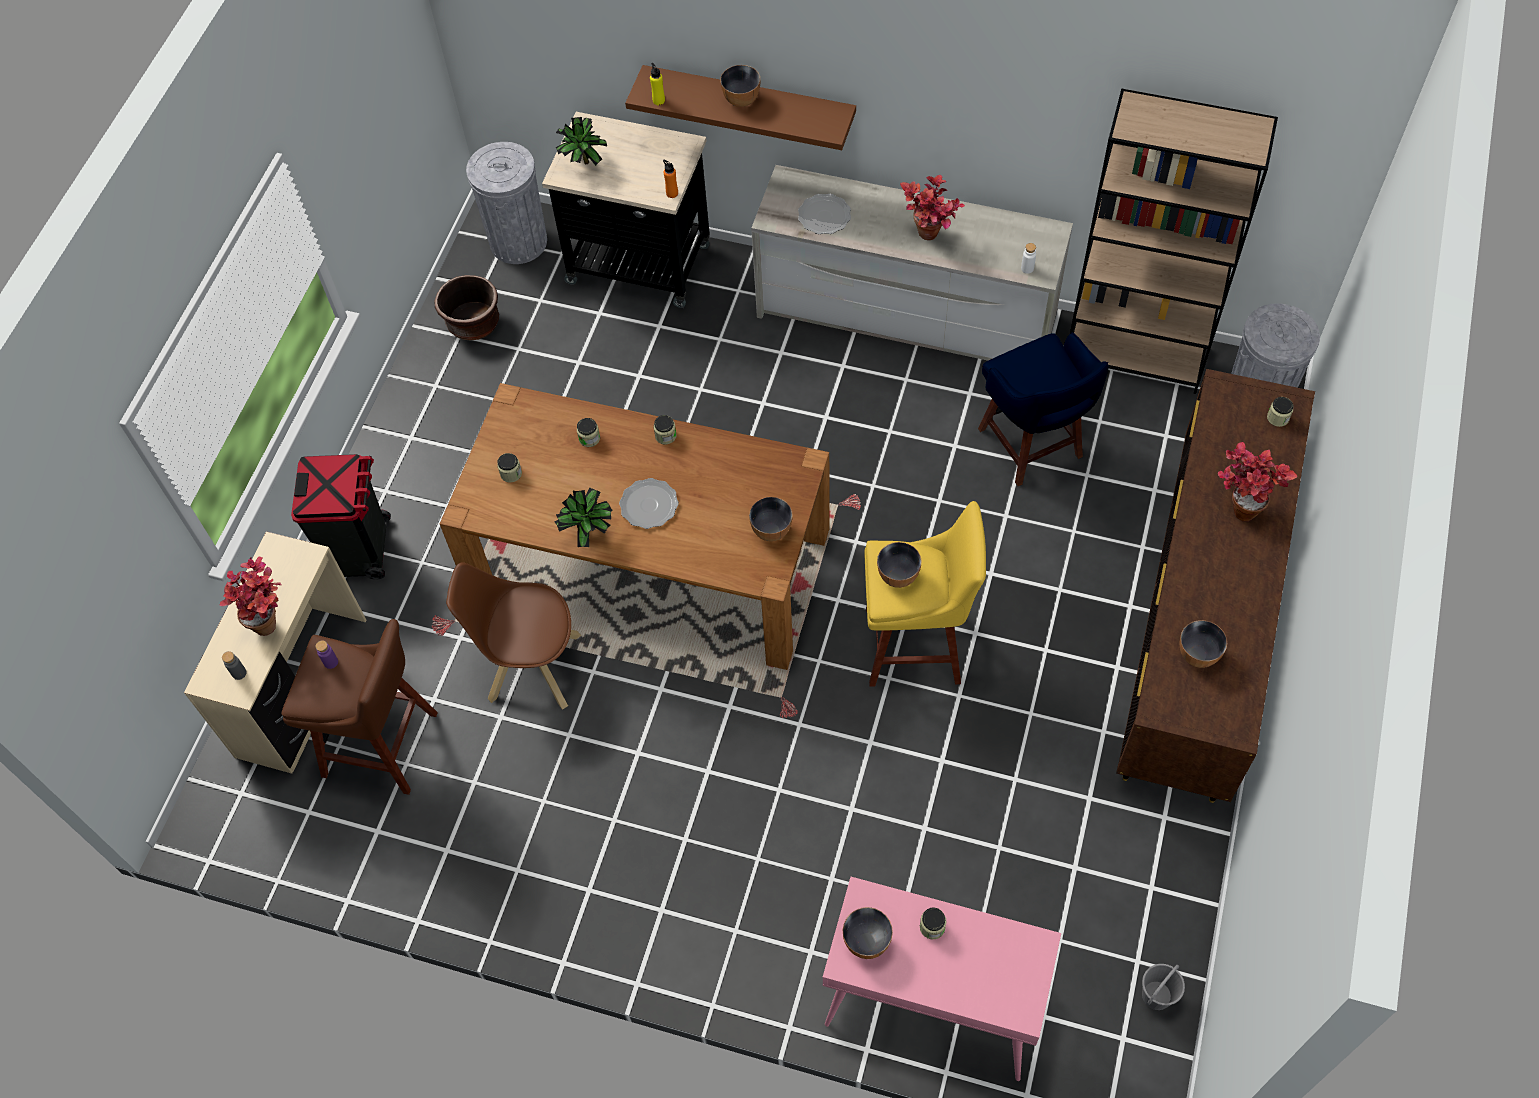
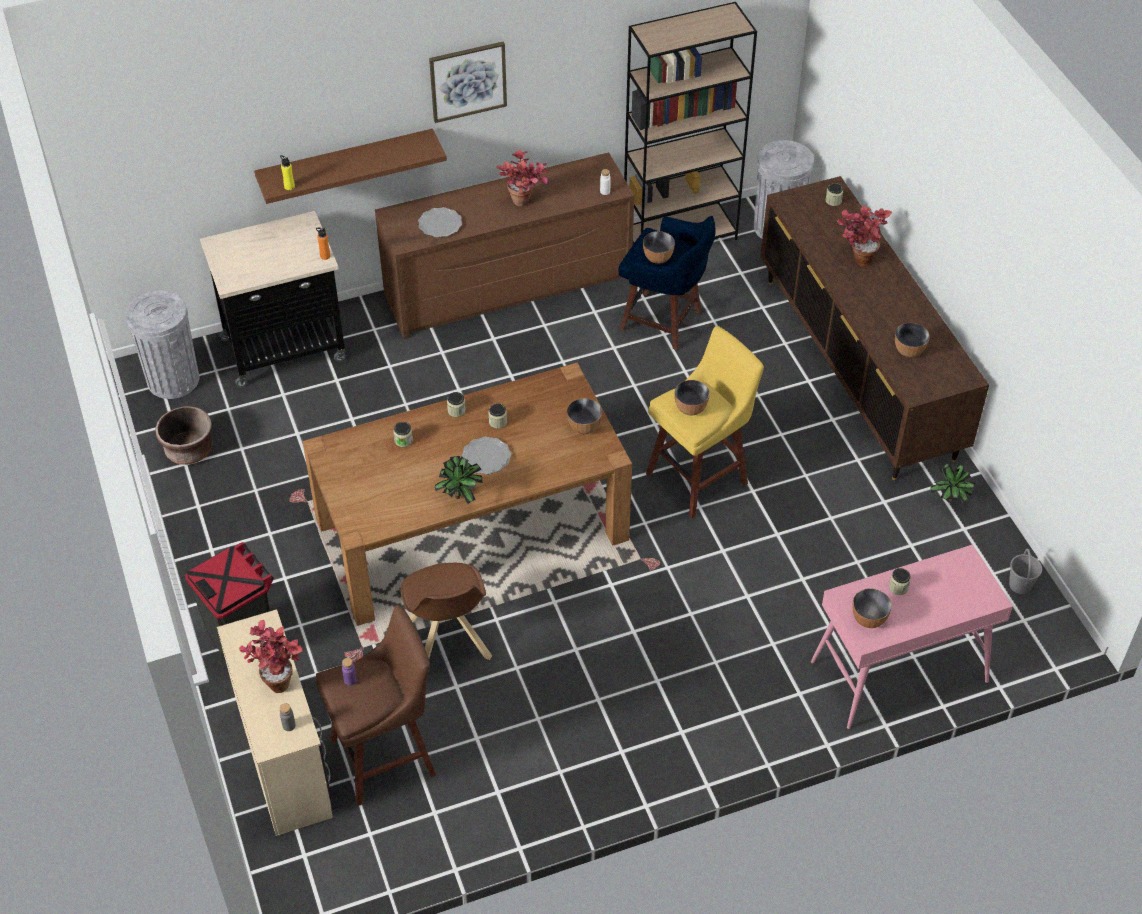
camera: 40 degrees left, 10 degrees down
brown chair [446,562,581,710] -> brown chair turned 75 degrees counterclockwise [401,563,492,660]
jar [497,453,522,483] -> jar moved to [488,403,507,429]
potted plant [556,117,607,166] -> potted plant moved to [931,463,976,503]
bowl [720,65,760,107] -> bowl moved to [643,231,675,264]
white dresser [751,165,1073,361] -> brown dresser [375,152,634,339]
none -> picture [429,42,507,123]

